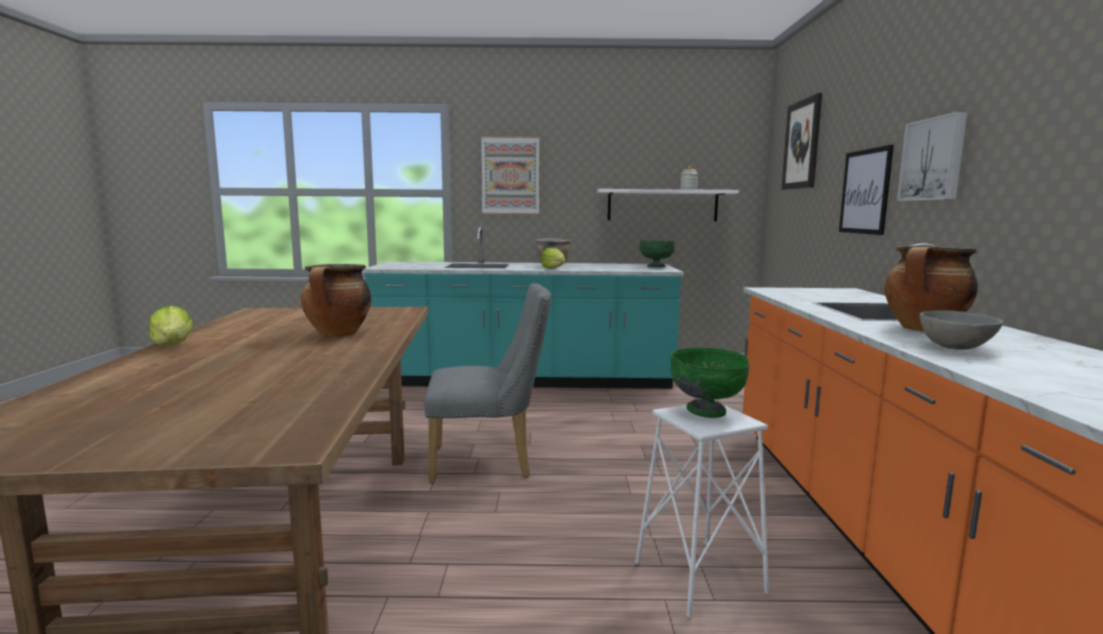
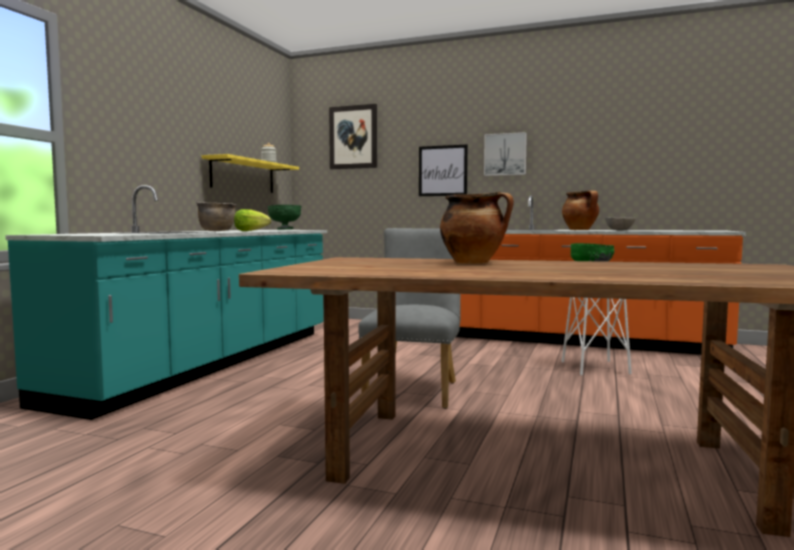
camera: 70 degrees left, 5 degrees down
lettuce [149,306,193,347] -> none
picture [481,136,539,215] -> none
white shelf [597,189,739,221] -> yellow shelf [202,154,299,193]

